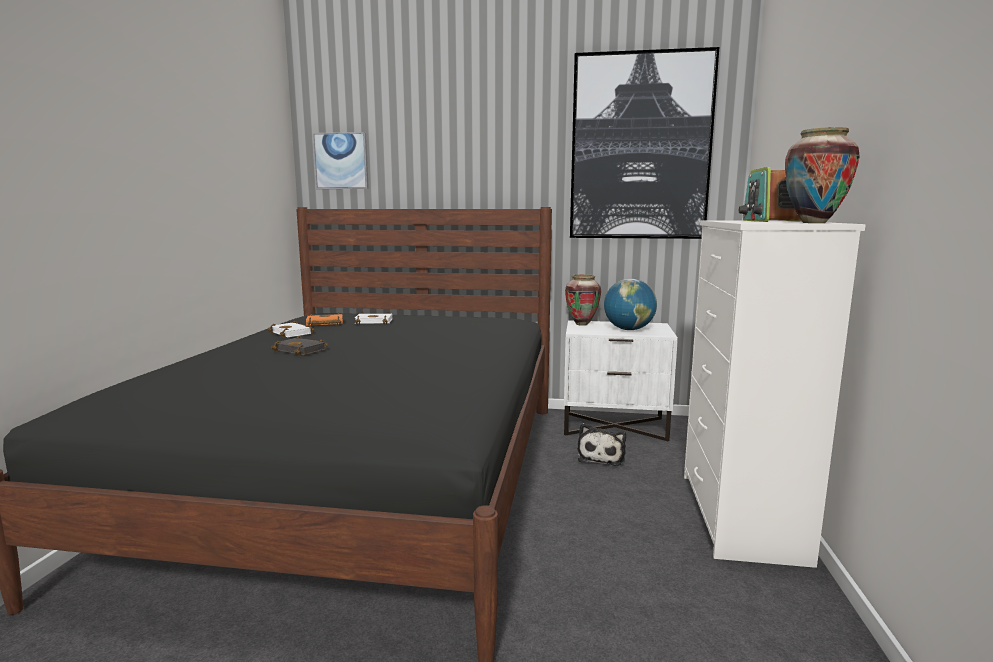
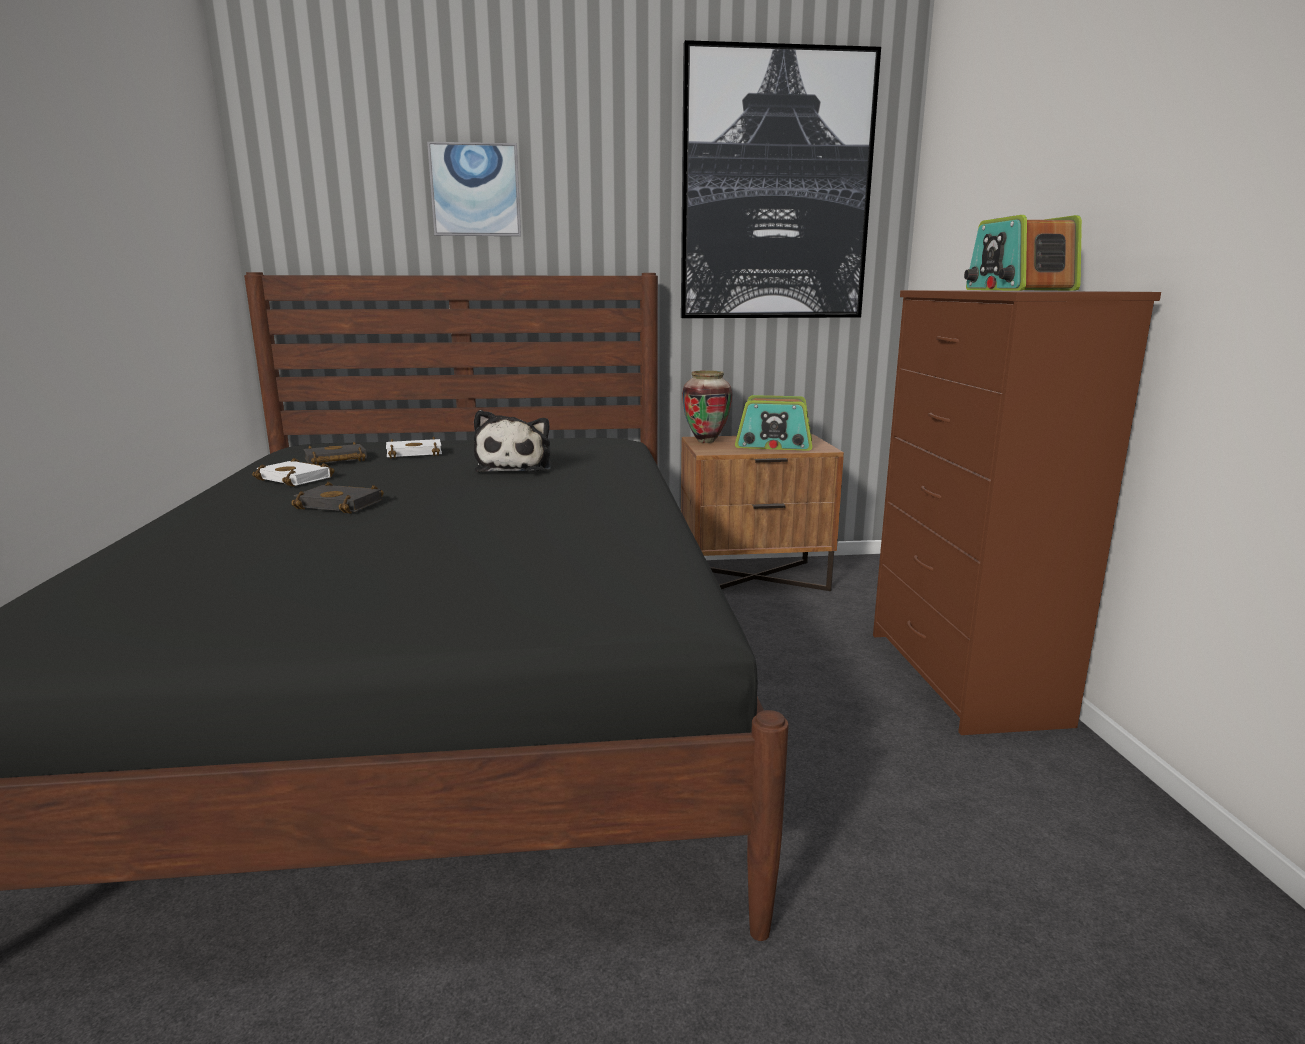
camera: 15 degrees left, 5 degrees up
orange book [306,313,343,326] -> black book [304,442,367,465]
picture [313,132,369,189] -> picture moved to [427,142,521,236]
white nightstand [564,320,678,442] -> brown nightstand [681,434,844,591]
plush toy [577,423,626,466] -> plush toy moved to [474,410,551,472]
globe [604,278,657,330] -> radio [735,395,812,451]
white dresser [684,220,866,568] -> brown dresser [873,290,1161,735]
vase [785,127,860,223] -> none

